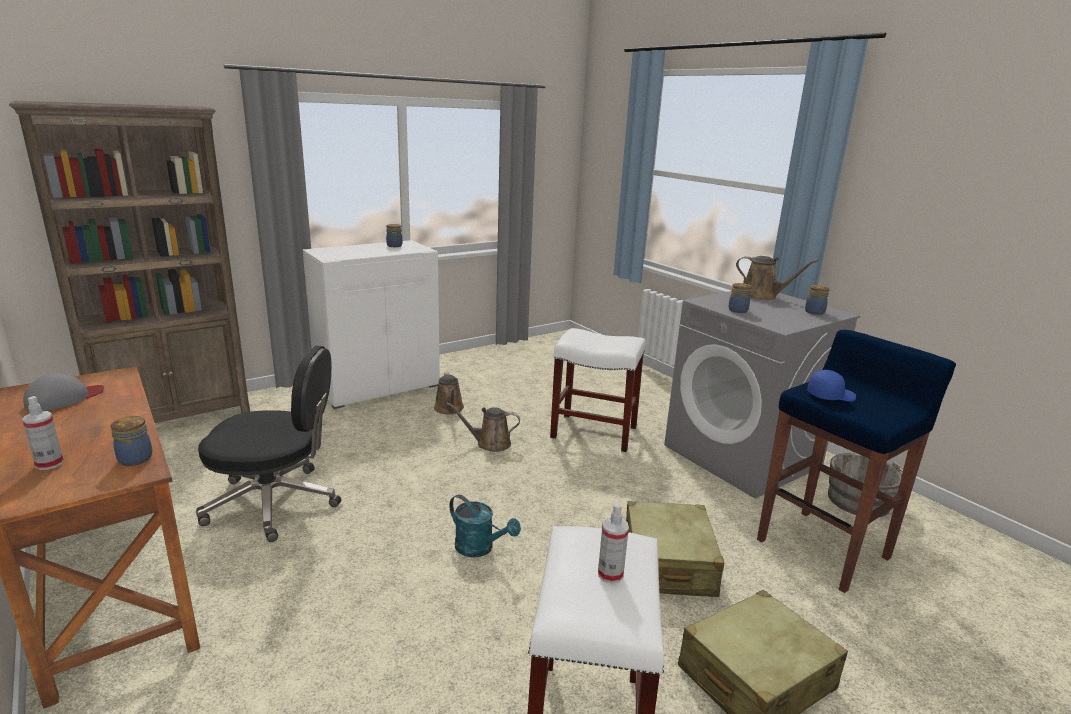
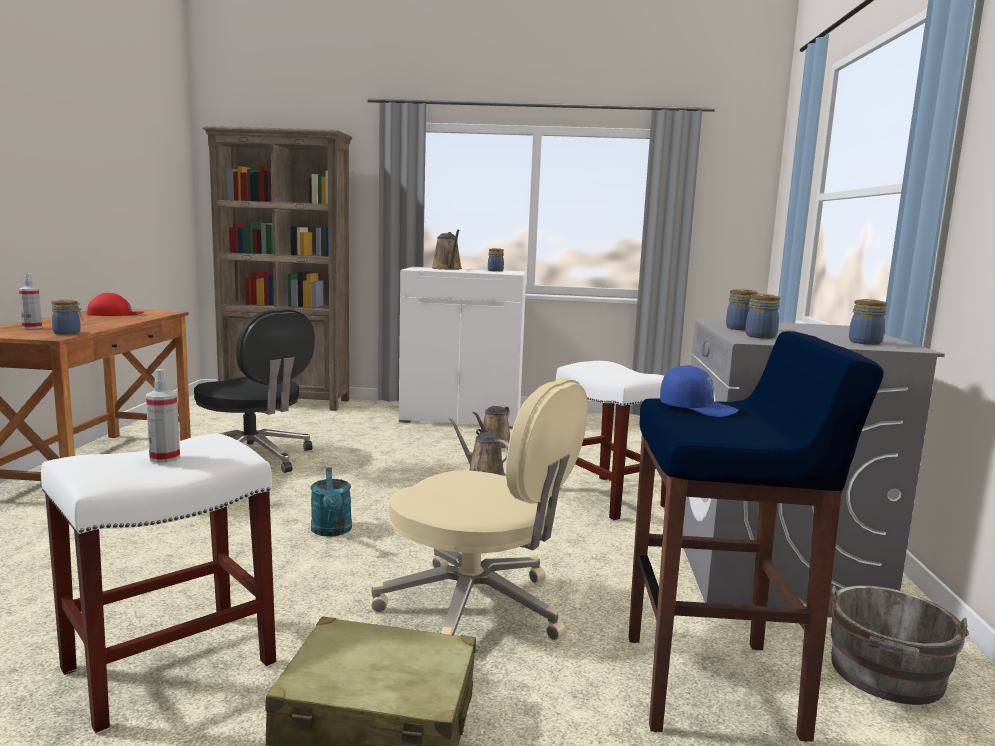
camera: 40 degrees right, 10 degrees down
grey cap [23,373,104,411] -> red cap [87,293,144,316]
beige suitcase [626,501,724,597] -> beige office chair [371,378,588,641]
brown watering can [736,256,818,300] -> brown watering can moved to [432,229,462,270]
none -> jar [745,294,780,339]

